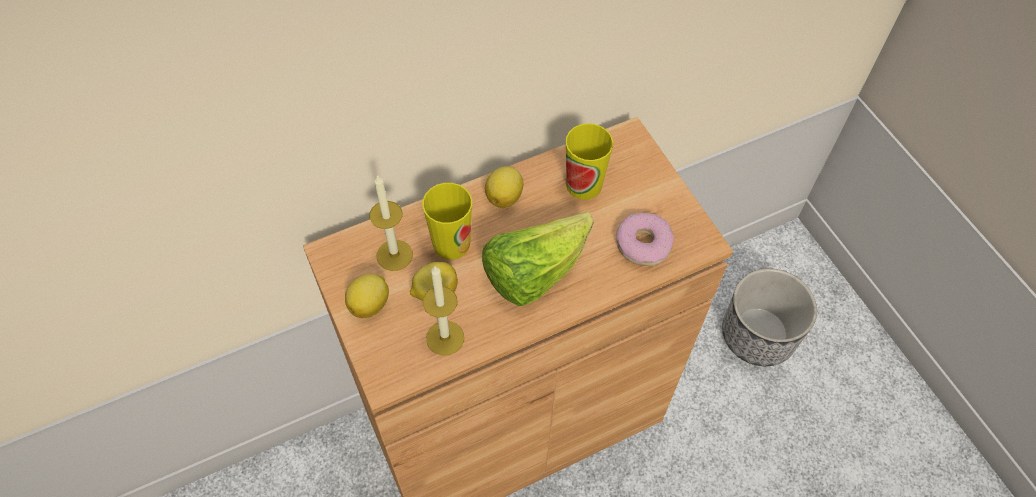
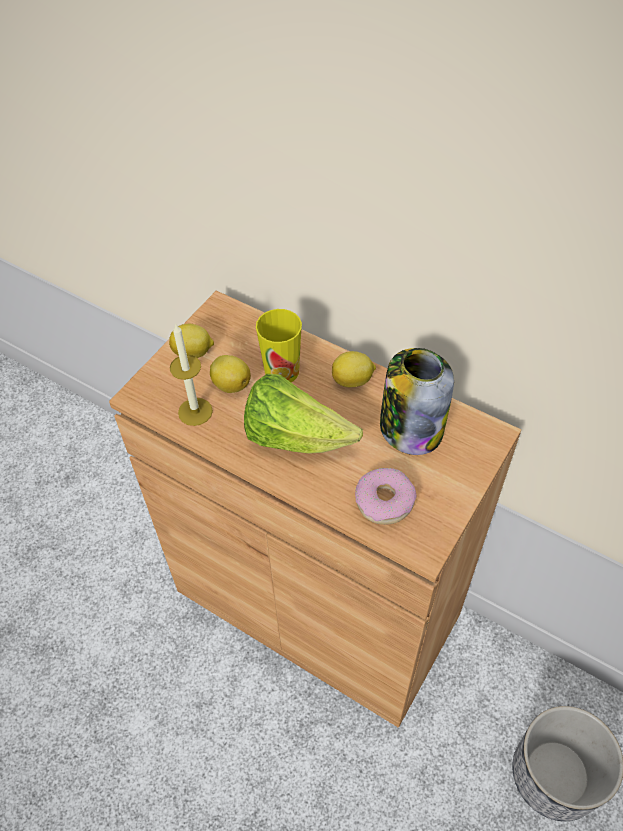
camera: 60 degrees right, 5 degrees down
candle [370,175,413,271] -> none
cup [566,123,613,200] -> jar [380,348,454,455]

